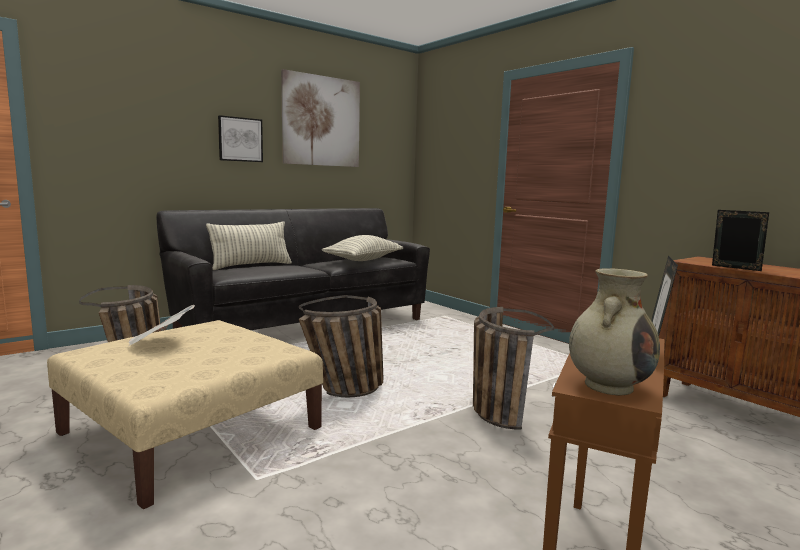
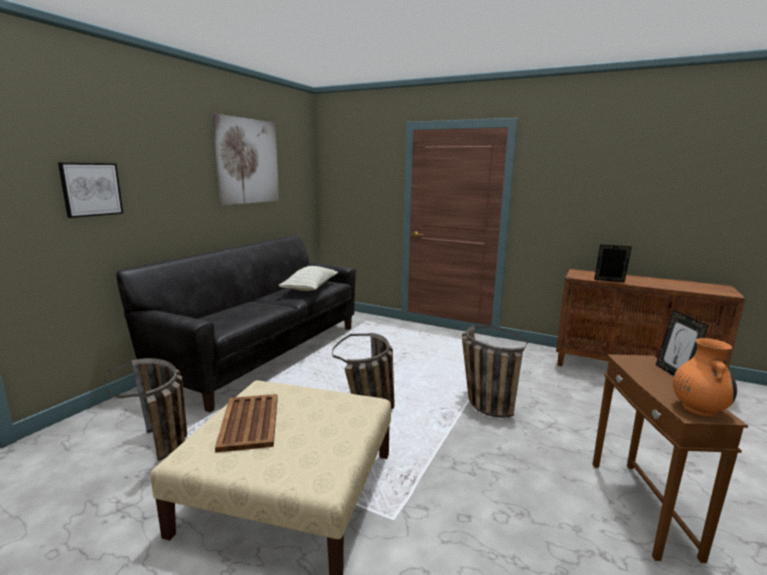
camera: 25 degrees left, 5 degrees up
newspaper [129,305,195,345] -> brown tray [215,394,278,453]
pillow [206,221,292,270] -> none
picture [218,115,263,162] -> picture moved to [58,163,123,218]
beige vase [569,268,660,395] -> orange vase [673,338,737,417]

